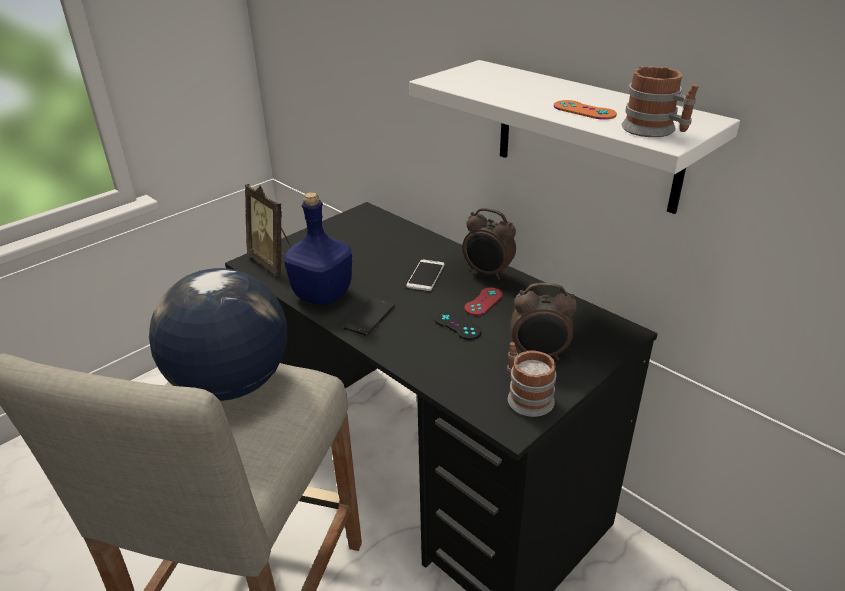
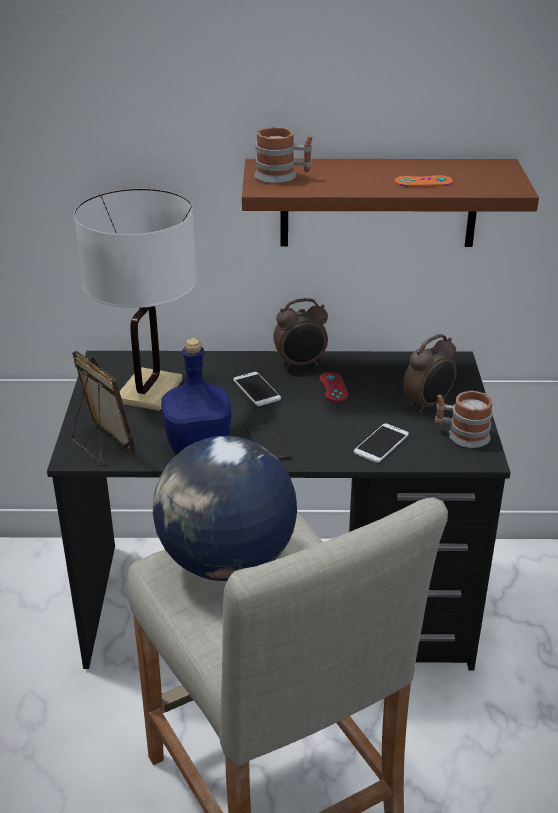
camera: 45 degrees left, 0 degrees up
picture frame [245,184,291,276] -> picture frame turned 135 degrees counterclockwise [72,351,136,463]
white shelf [409,60,740,214] -> brown shelf [242,159,539,247]
black game controller [435,311,482,340] -> none
mug [621,66,699,137] -> mug moved to [255,127,312,184]
none -> white table lamp [74,189,197,411]
none -> phone [354,423,409,463]

